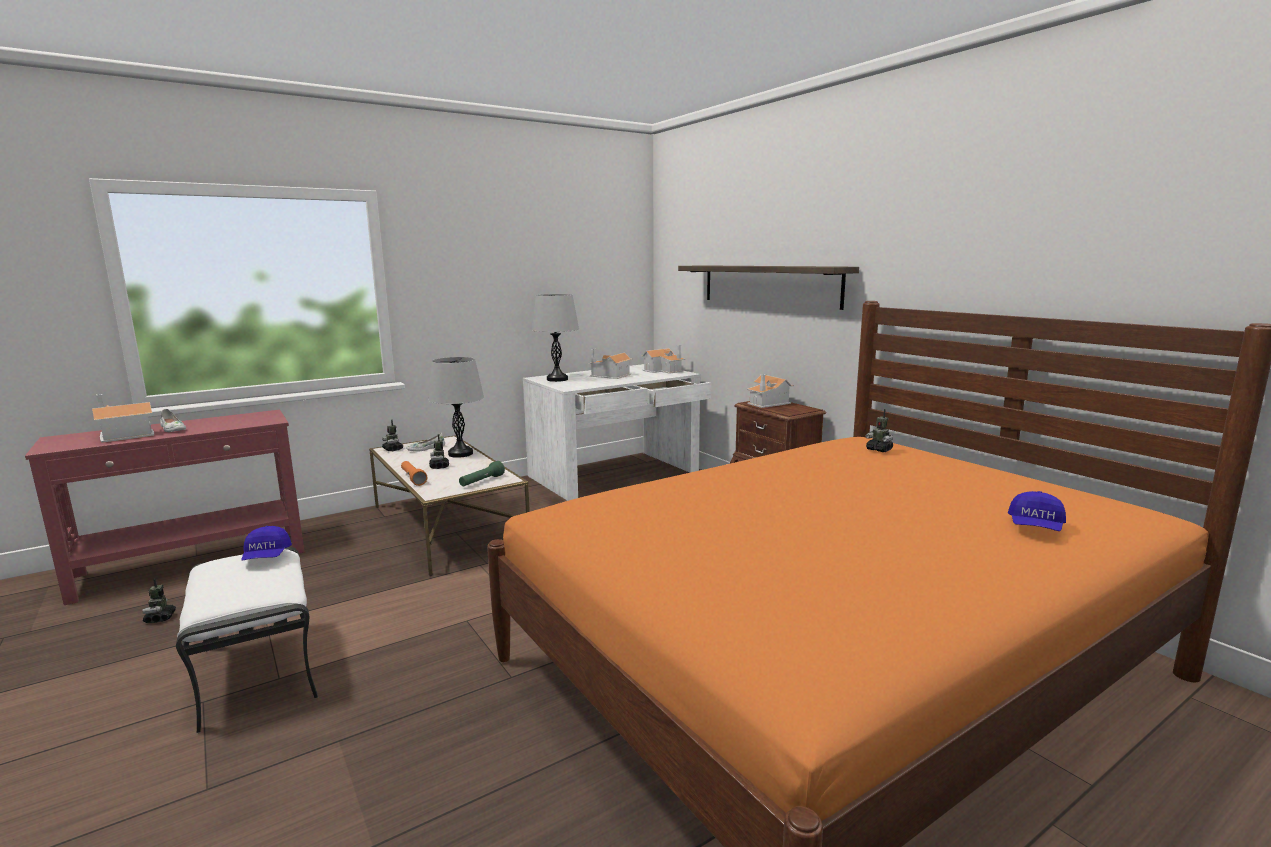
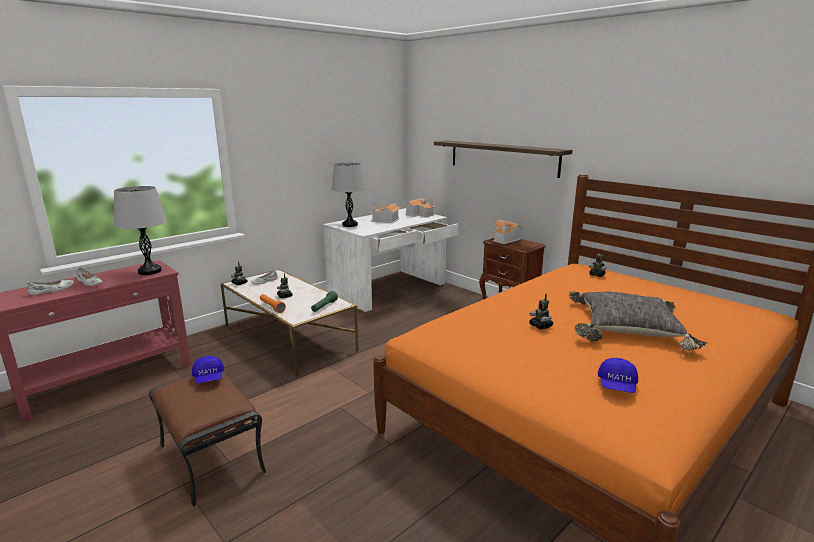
camera: 10 degrees left, 5 degrees up
toy house [92,394,154,443] -> white shoe [28,280,74,295]
toy robot [142,579,176,623] -> toy robot moved to [529,294,553,330]
white ottoman [176,547,318,733] -> brown ottoman [149,372,266,507]
grey table lamp [428,357,484,458] -> grey table lamp moved to [114,186,167,275]
blue cap [1008,491,1066,531] -> blue cap moved to [598,358,638,393]
none -> pillow [569,291,707,351]

